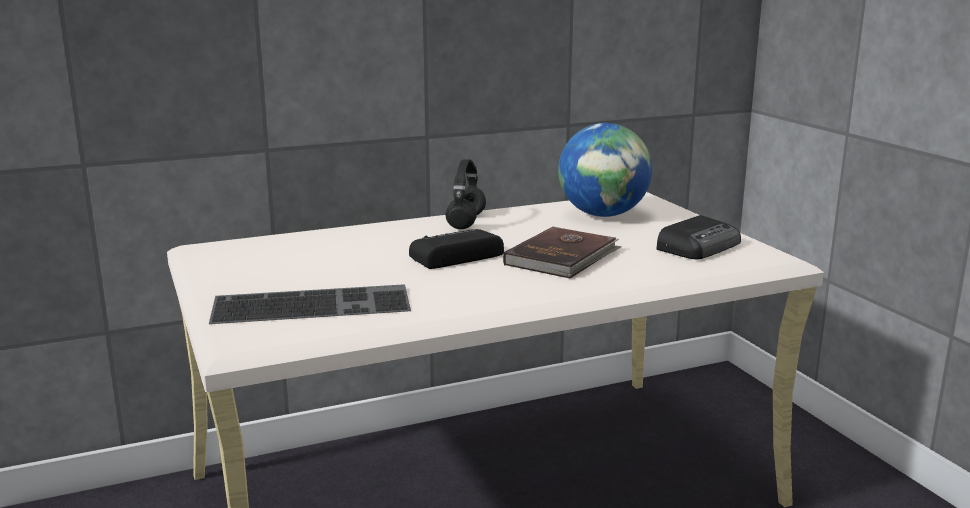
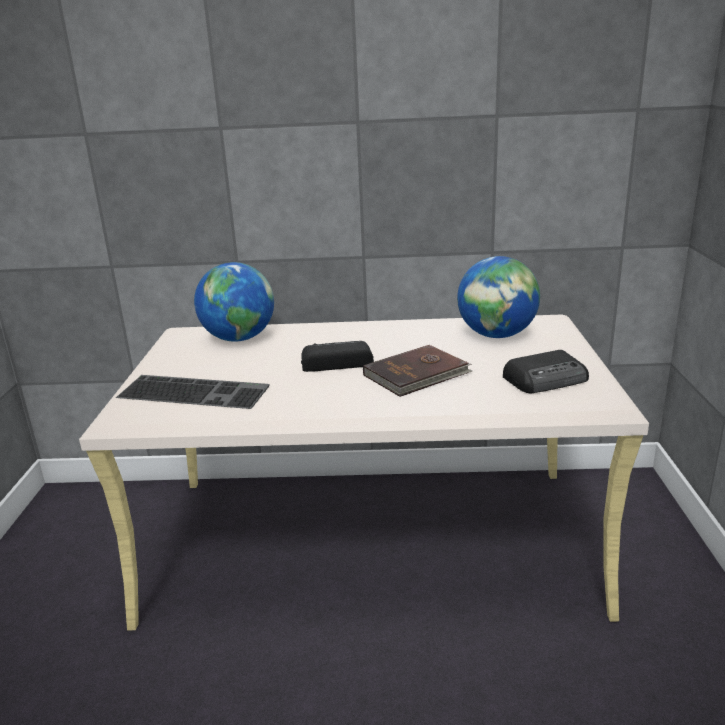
camera: 25 degrees right, 5 degrees up
black headphones [445,159,486,229] -> none
none -> globe [194,262,274,342]

